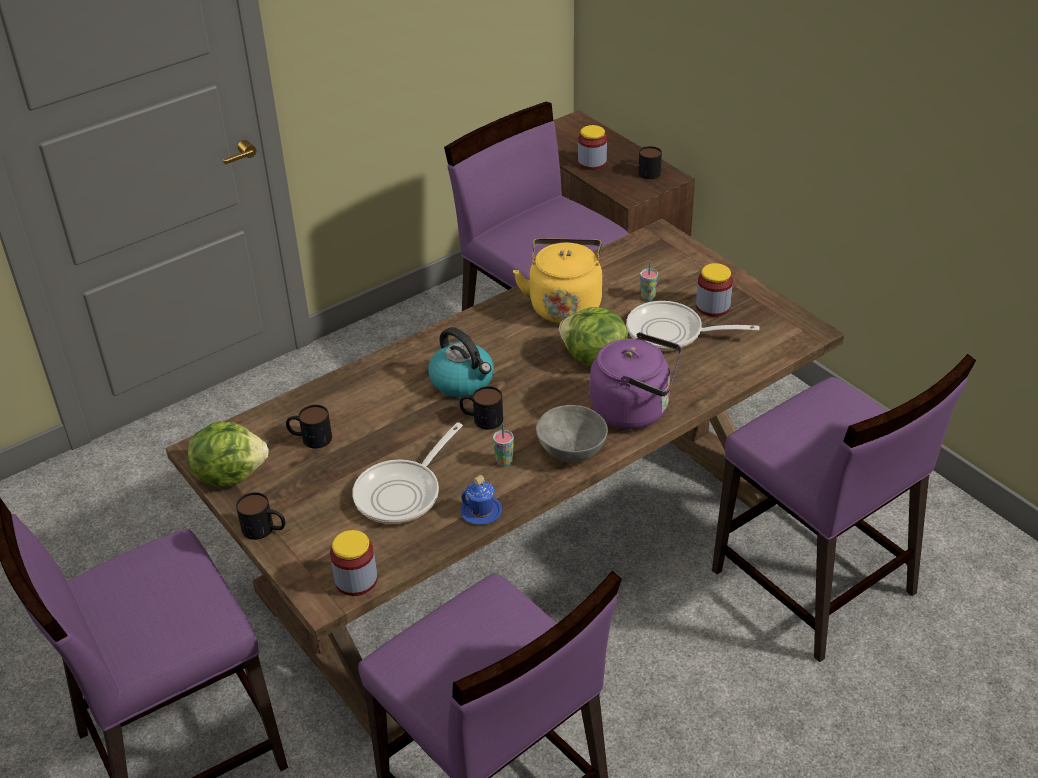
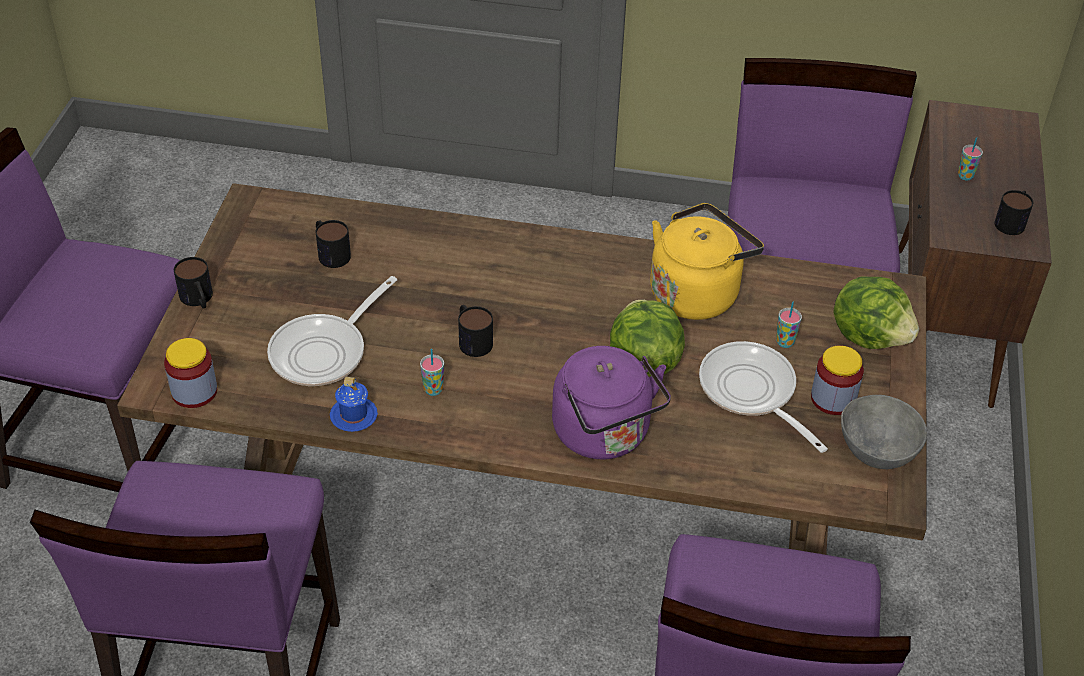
camera: 45 degrees right, 5 degrees up
lettuce [188,421,269,487] -> lettuce moved to [833,276,919,349]
frying pan [352,422,463,524] -> frying pan turned 45 degrees counterclockwise [267,276,397,386]
kettle [428,327,494,397] -> none
grey bowl [536,405,608,462] -> grey bowl moved to [841,395,927,469]
jar [578,125,607,170] -> cup [958,137,983,180]

